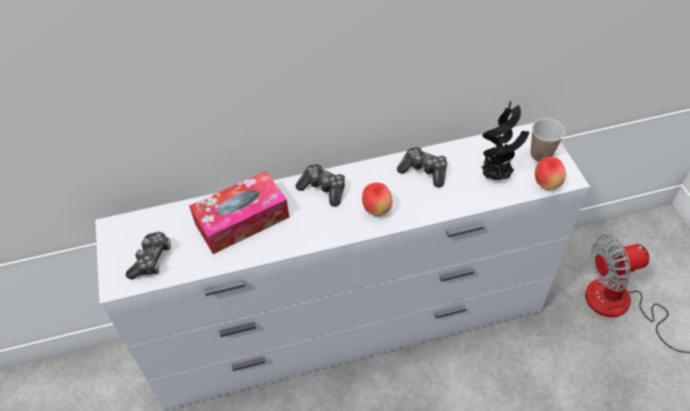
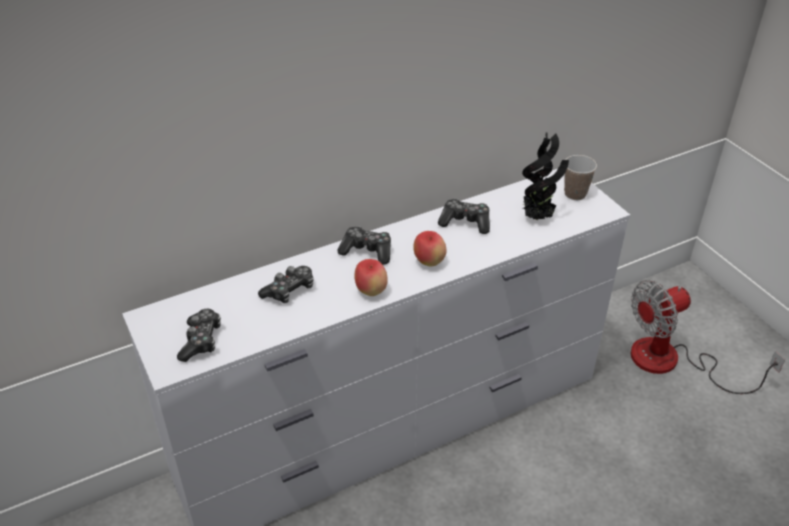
camera: 15 degrees left, 10 degrees down
tissue box [189,171,289,254] -> game controller [258,266,314,303]
apple [535,157,566,190] -> apple moved to [354,259,388,296]

